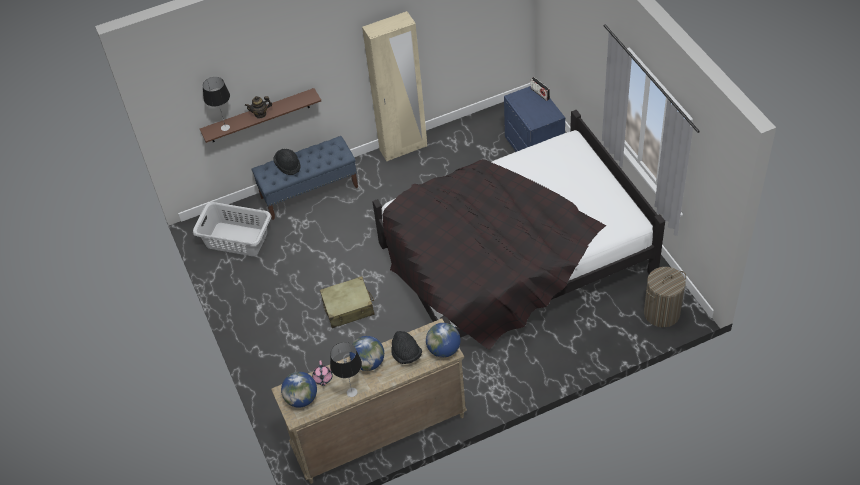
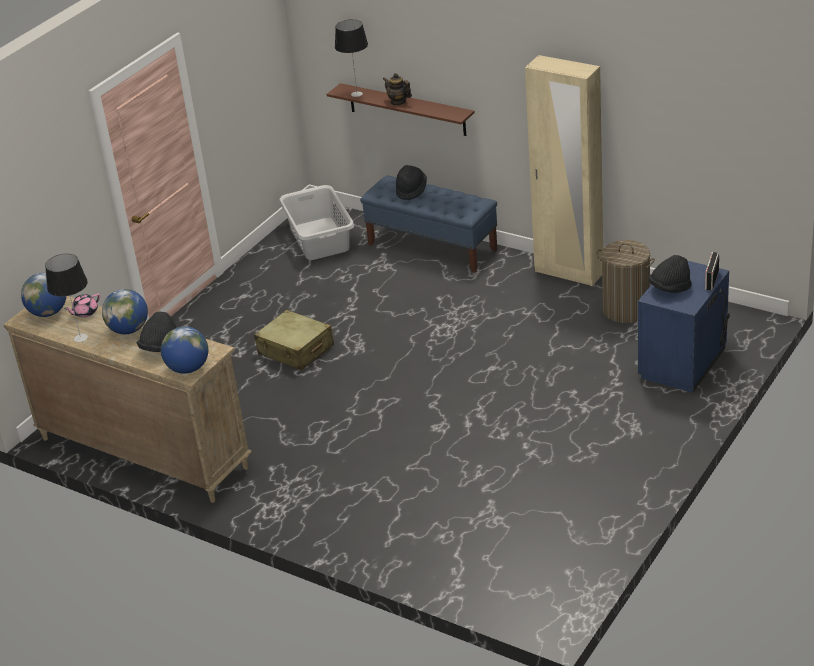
camera: 55 degrees right, 15 degrees down
black bed [372,110,665,350] -> none
laundry basket [644,267,686,327] -> laundry basket moved to [596,240,655,323]
none -> black hat [649,255,692,293]

